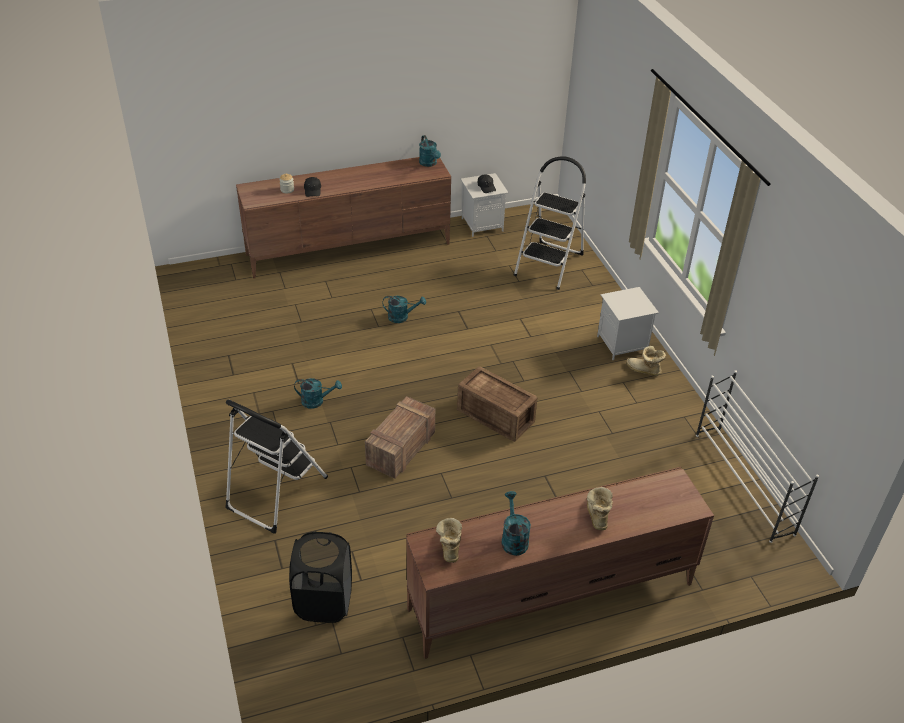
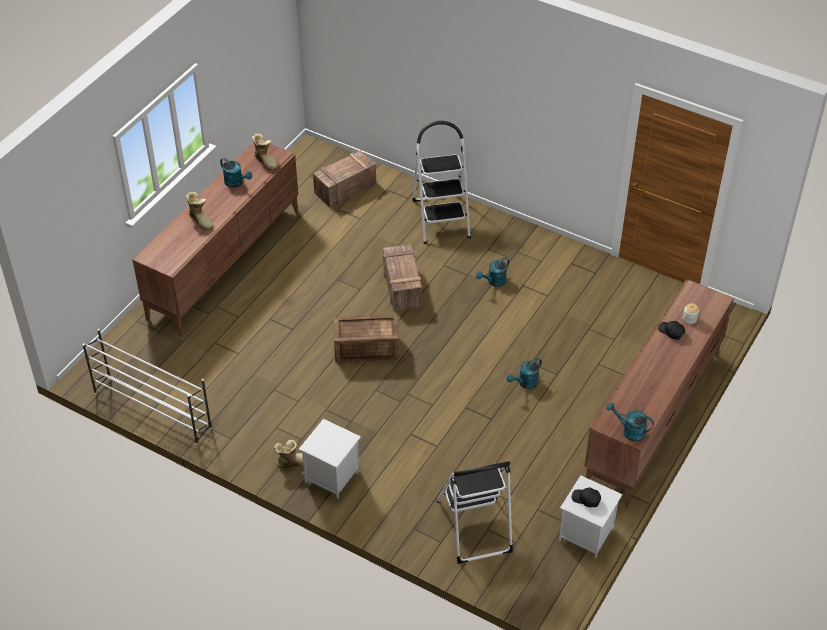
camera: 140 degrees right, 5 degrees up
black laundry basket [289,531,352,623] -> crate [313,151,376,207]

